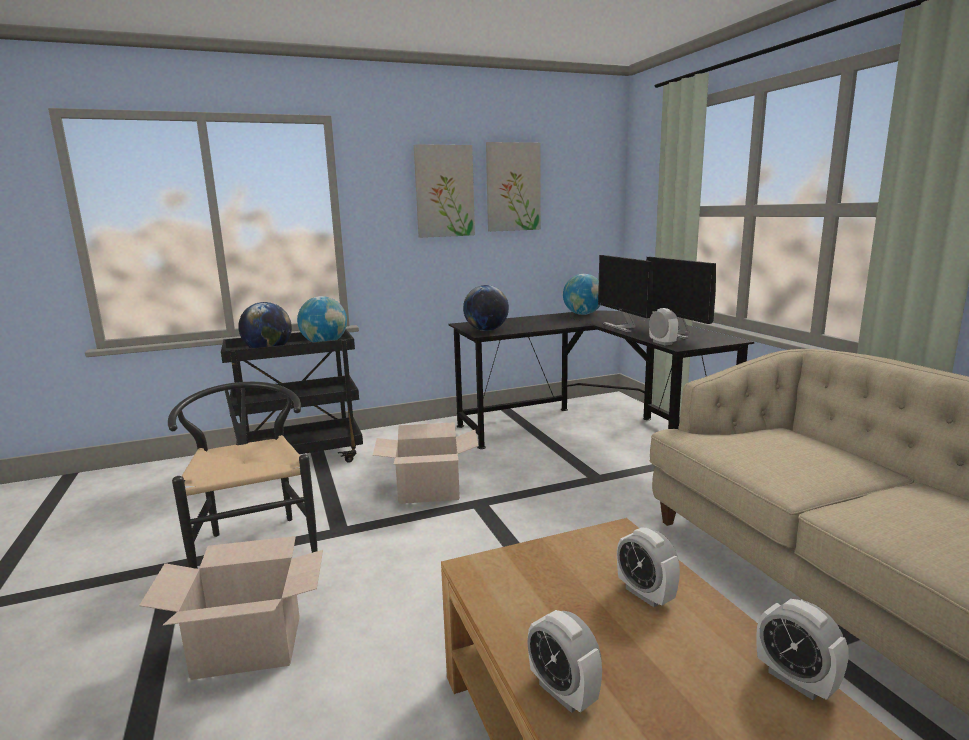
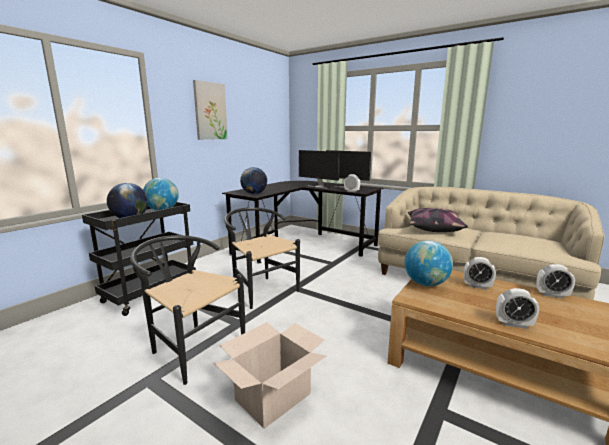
camera: 35 degrees left, 0 degrees up
cardboard box [373,422,478,504] -> black chair [224,207,300,309]
picture [486,142,541,232] -> none
globe [563,274,601,315] -> globe moved to [405,240,453,286]
none -> pillow [408,208,468,232]

